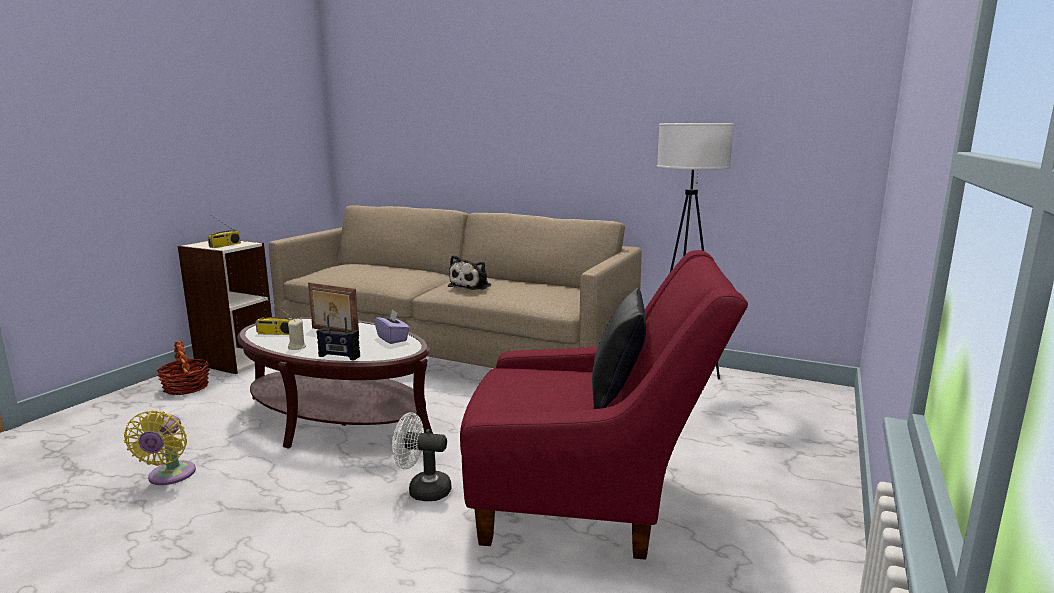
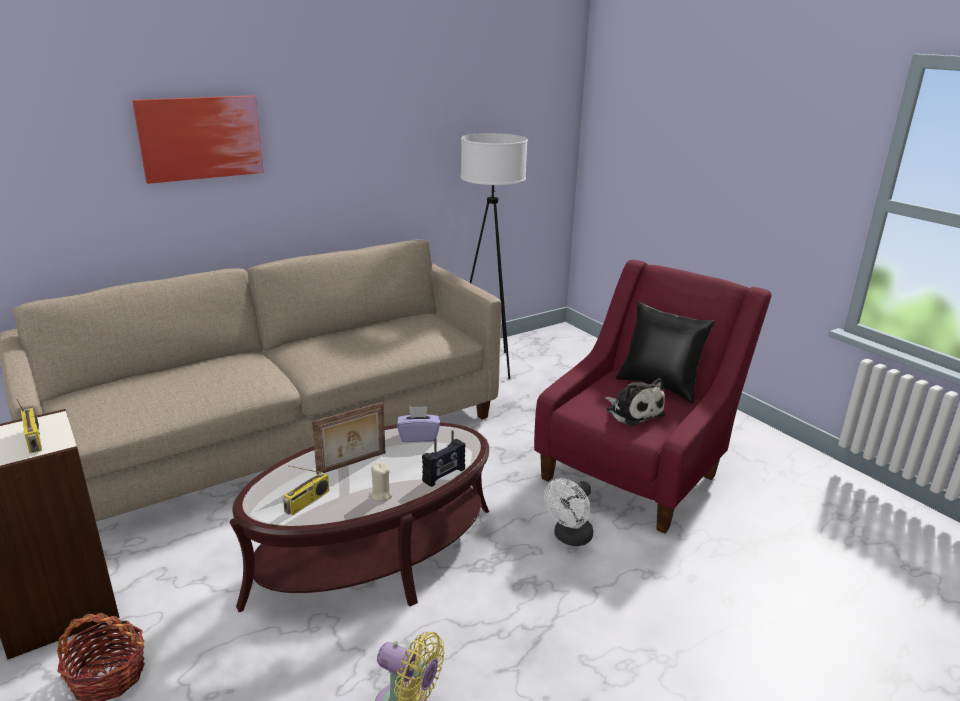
camera: 60 degrees left, 10 degrees up
plush toy [448,255,491,290] -> plush toy moved to [605,378,665,426]
none -> picture [132,95,264,184]

